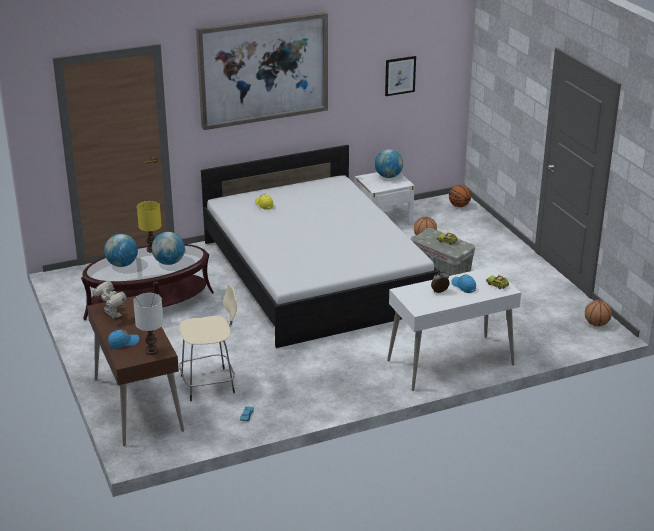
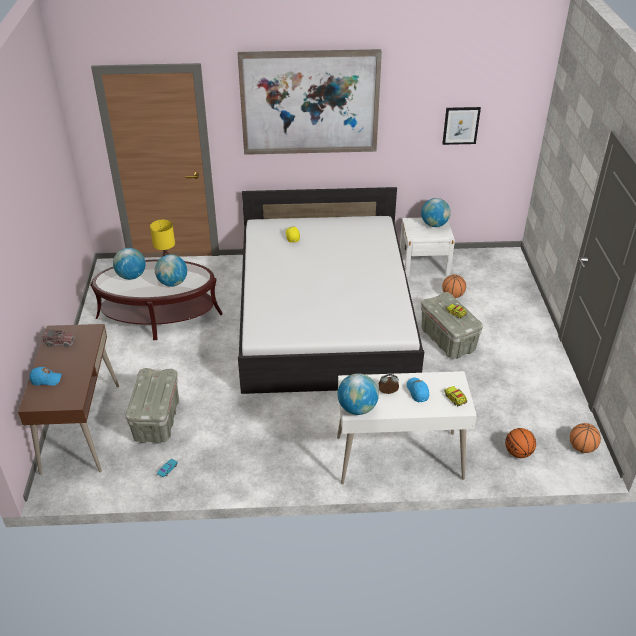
camera: 20 degrees right, 10 degrees up
toy robot [92,281,127,318] -> toy truck [42,329,75,347]
white table lamp [133,293,164,355] -> none
beige stool [179,284,237,401] -> grey storage box [125,368,179,444]
basketball [449,185,471,207] -> basketball moved to [505,428,536,458]
none -> globe [338,373,379,415]

